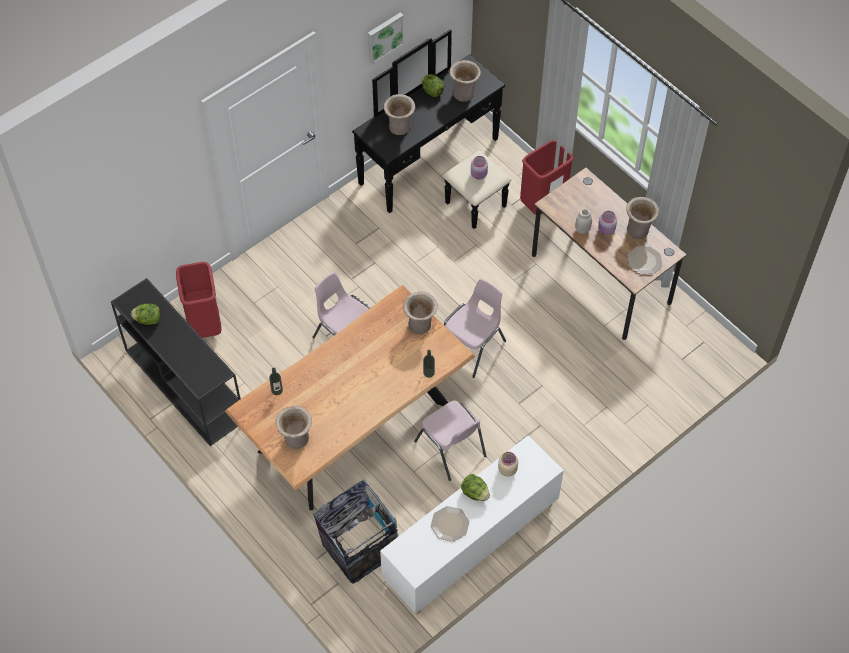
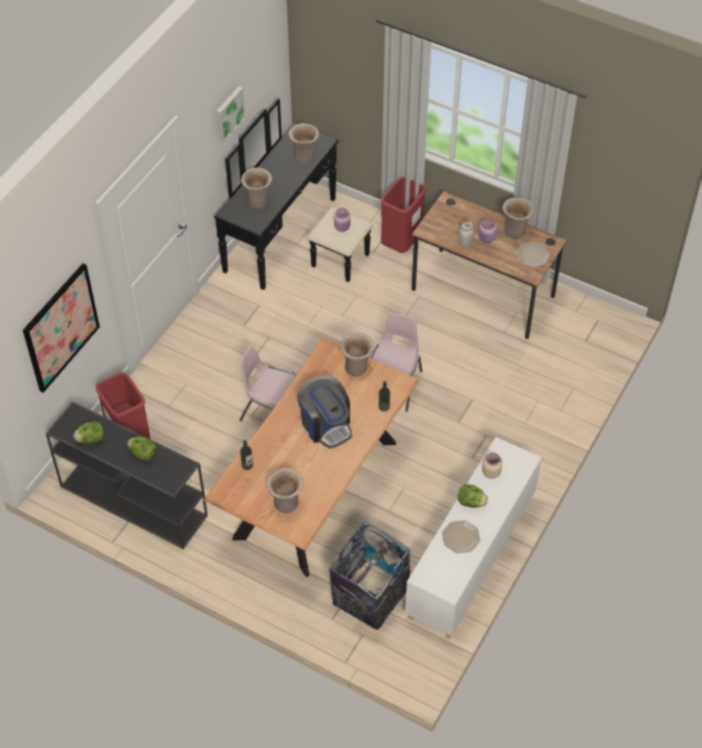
camera: 20 degrees left, 5 degrees down
pink chair [414,401,486,481] -> none
lettuce [421,74,444,97] -> lettuce moved to [127,436,156,461]
none -> picture [23,263,100,393]
none -> coffee machine [297,376,352,449]

